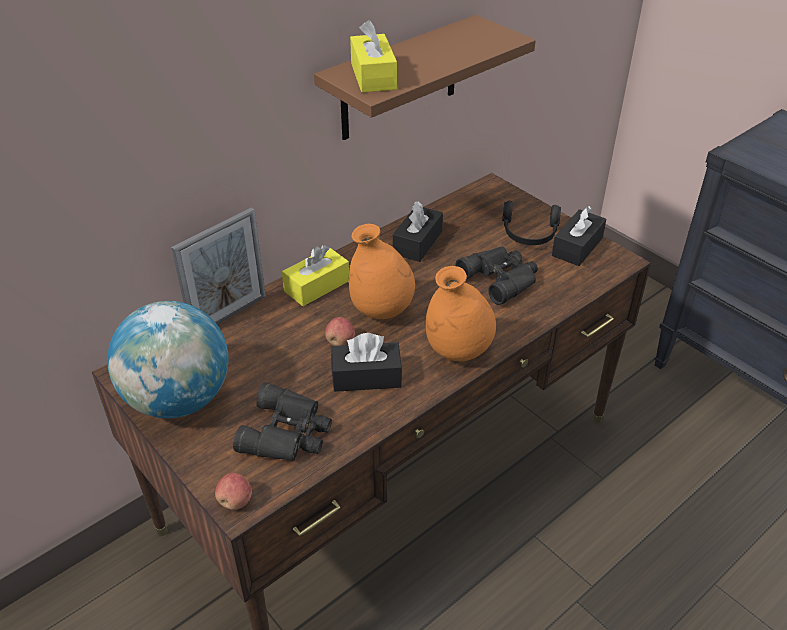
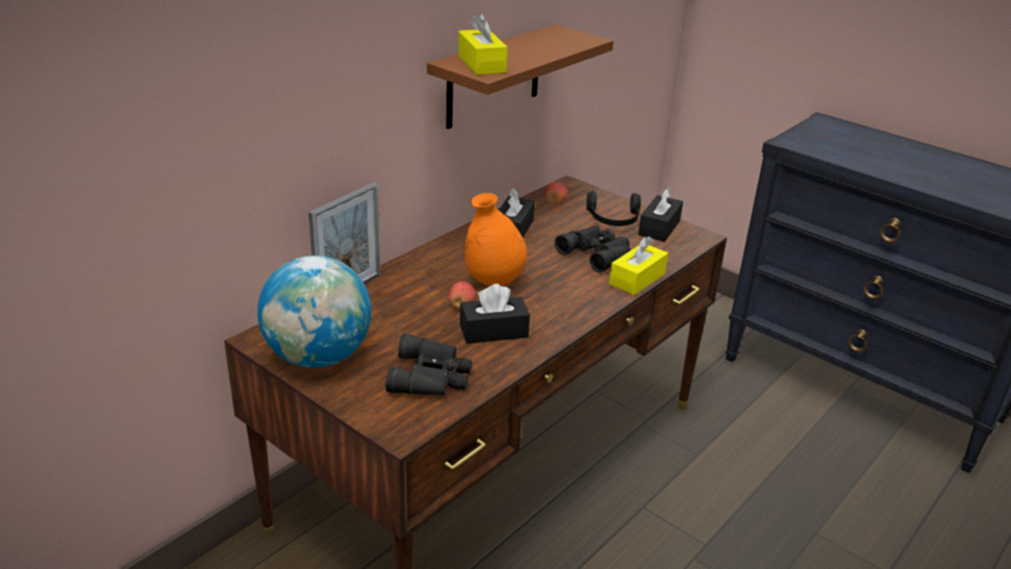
camera: 10 degrees left, 10 degrees down
apple [215,473,252,510] -> apple moved to [545,182,568,204]
yellow tissue box [282,245,349,306] -> yellow tissue box moved to [609,236,668,295]
orange vase [426,266,496,361] -> none

